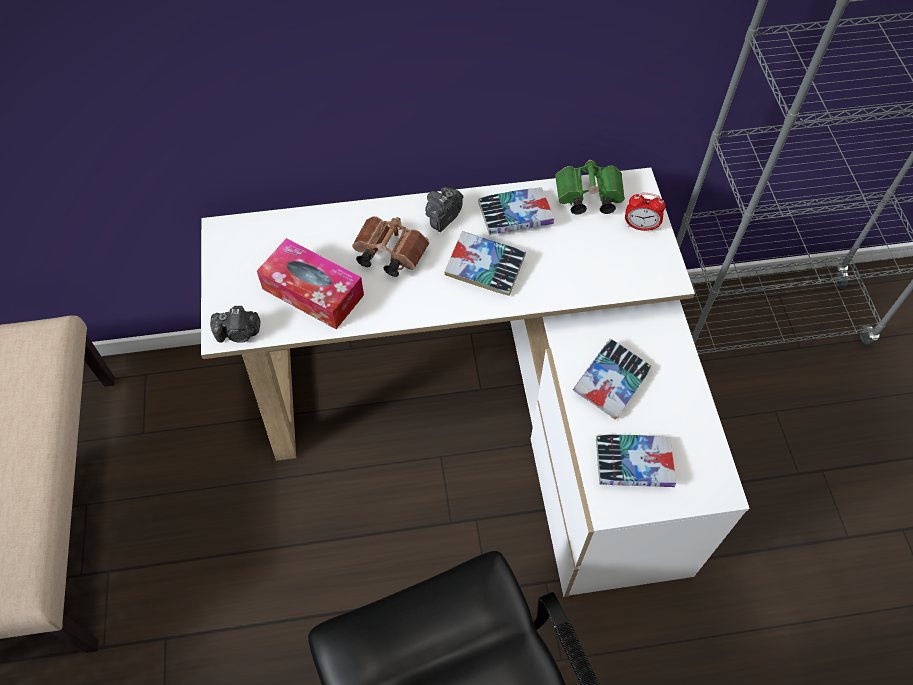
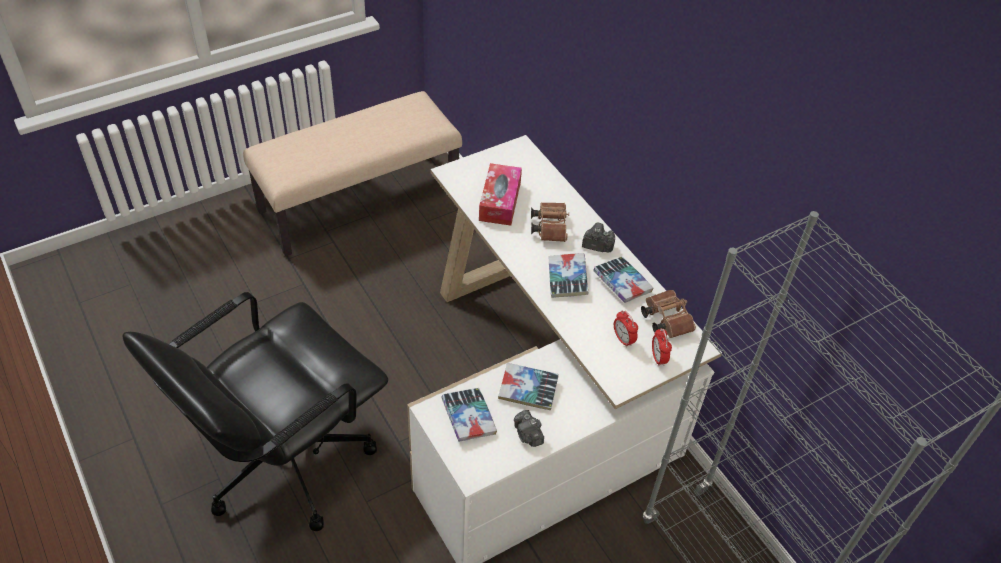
camera: 65 degrees right, 10 degrees down
camera [210,306,260,343] -> camera moved to [514,410,544,447]
green binoculars [555,160,625,215] -> brown binoculars [641,290,696,338]
none -> alarm clock [614,310,638,348]

